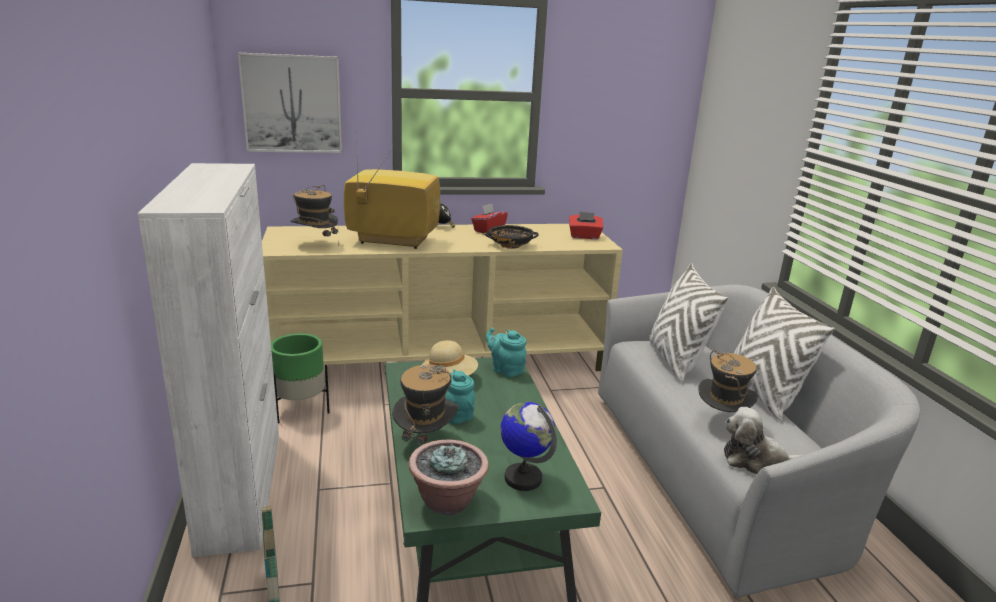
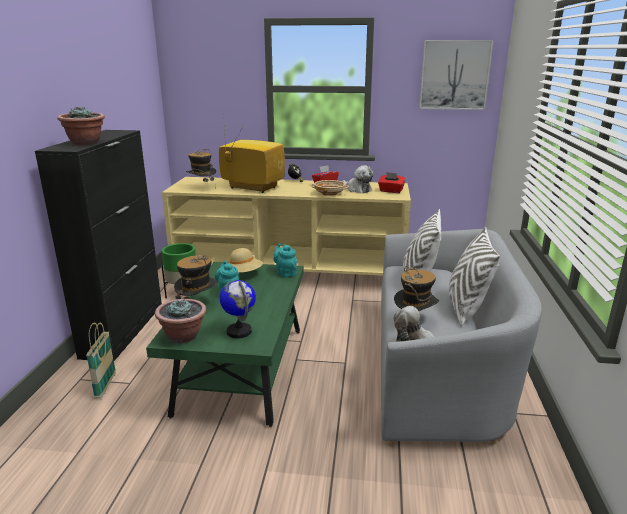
camera: 20 degrees right, 0 degrees up
white cabinet [138,163,279,557] -> black cabinet [35,130,162,361]
picture [238,53,342,153] -> picture moved to [419,40,493,110]
black bowl [484,225,539,249] -> beige bowl [310,180,349,196]
none -> potted plant [57,107,105,145]
none -> plush toy [342,165,374,193]

